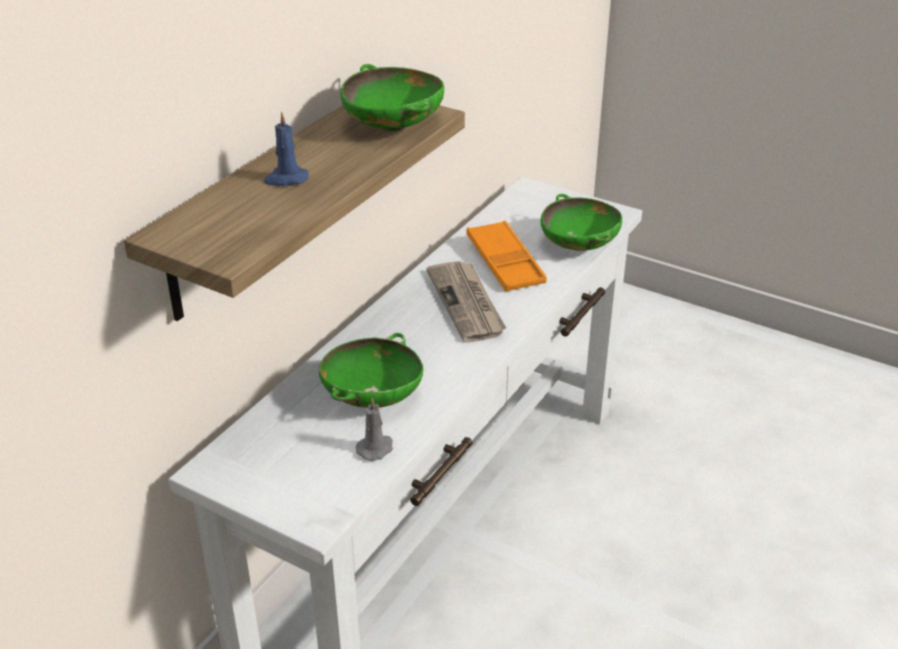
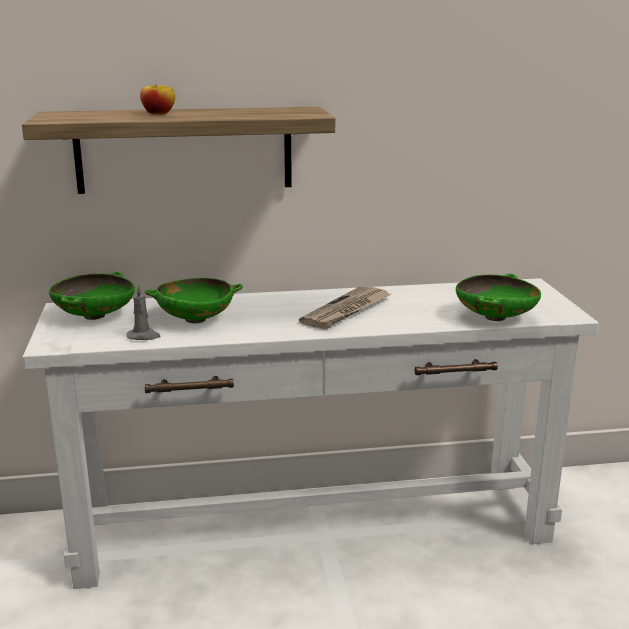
camera: 50 degrees right, 15 degrees down
blue candle [264,111,309,186] -> apple [140,84,175,115]
green bowl [340,64,444,132] -> green bowl moved to [49,272,135,320]
orange tray [466,221,547,291] -> none

